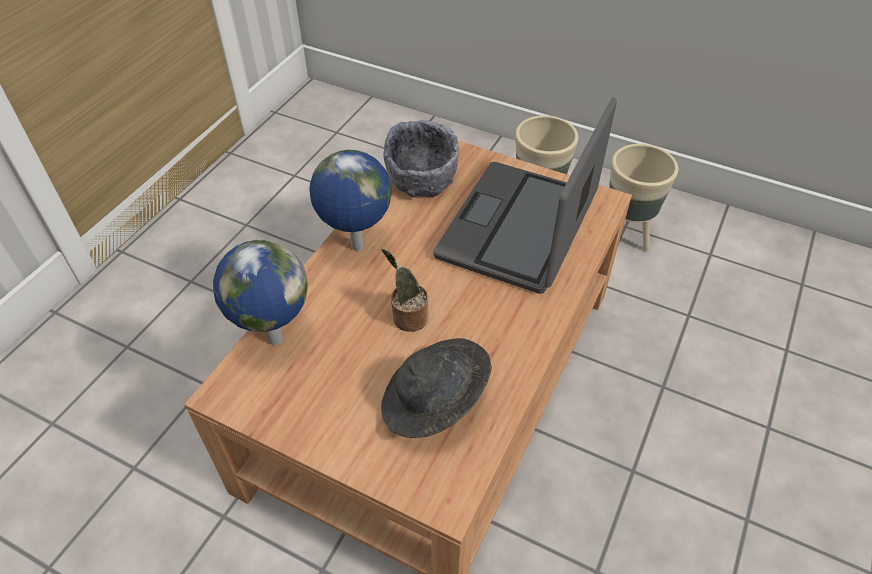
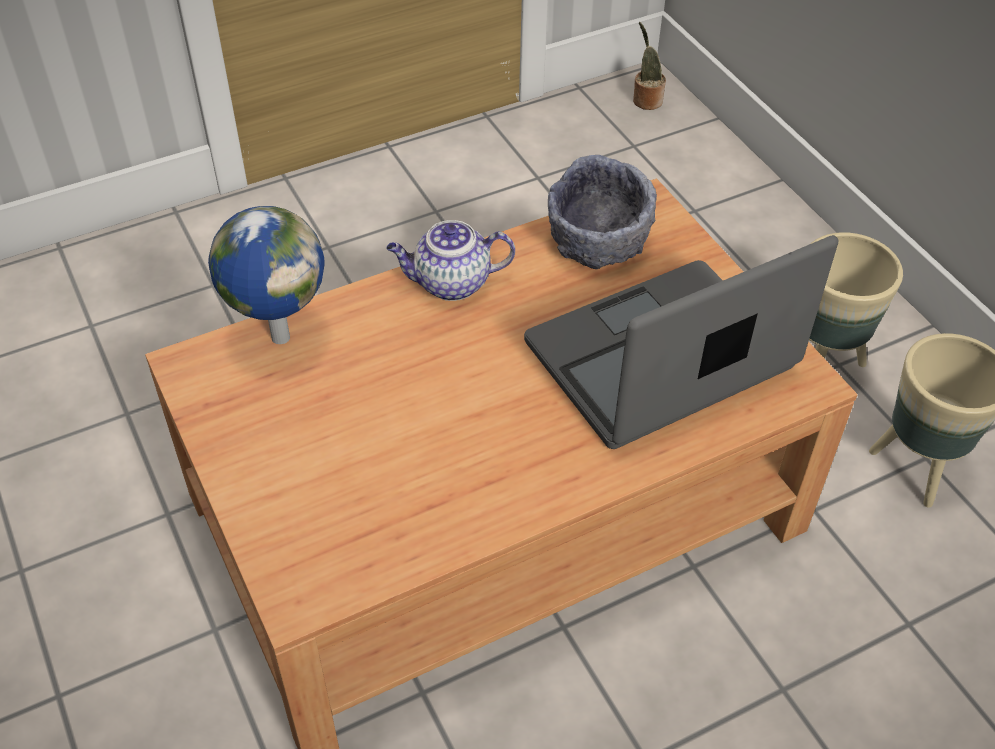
camera: 35 degrees right, 0 degrees up
globe [309,150,392,251] -> teapot [386,220,515,301]
potted plant [381,249,429,332] -> potted plant moved to [633,22,666,110]
grey hat [381,338,492,438] -> none

